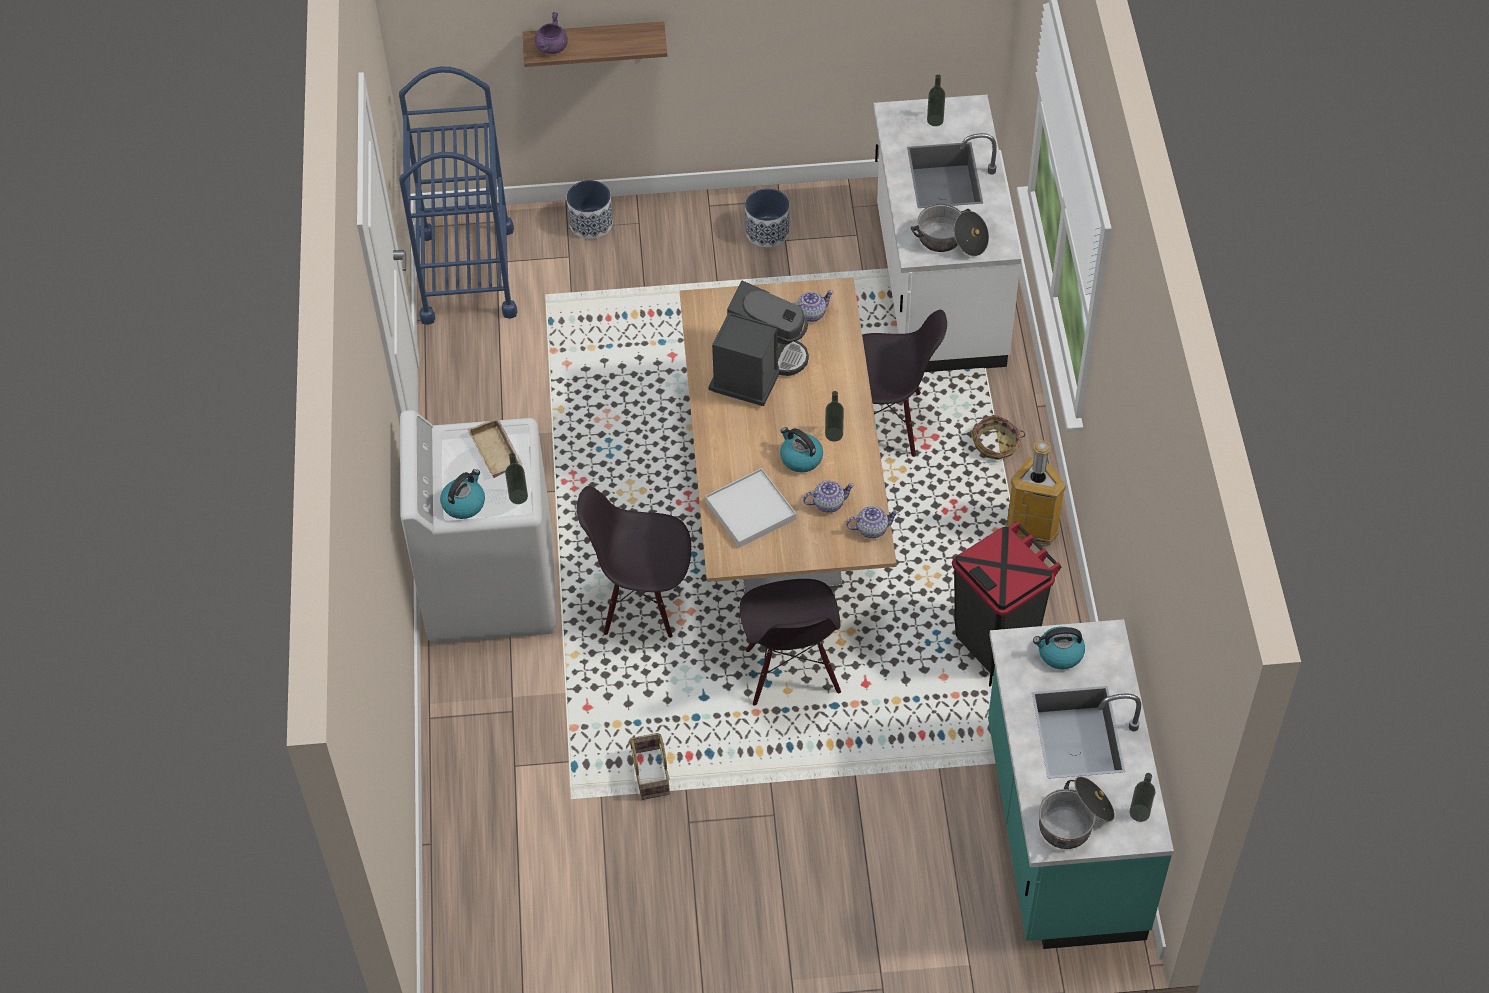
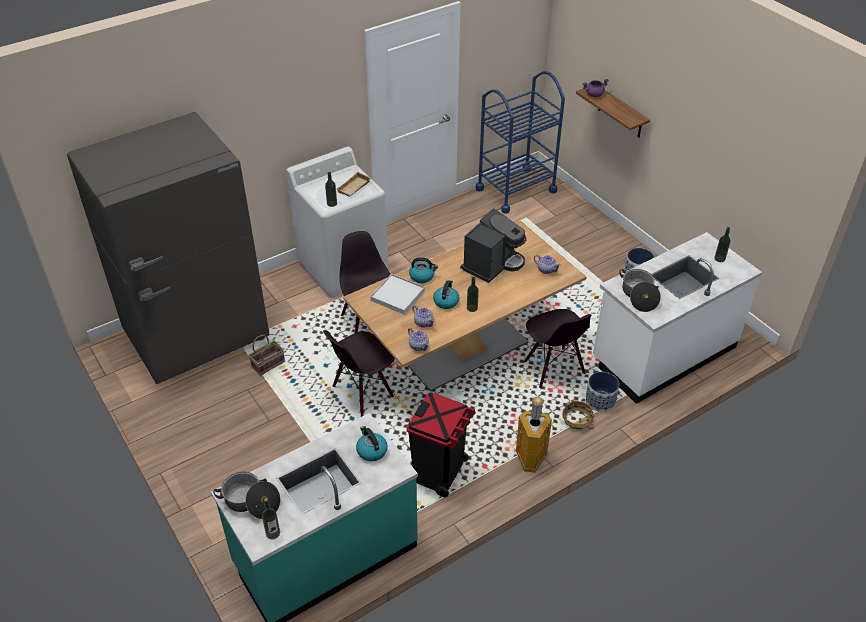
camera: 60 degrees right, 10 degrees down
kettle [440,469,485,519] -> kettle moved to [409,257,438,283]
planter [566,180,613,239] -> planter moved to [585,372,619,412]
coffee machine [708,280,809,406] -> coffee machine turned 45 degrees counterclockwise [460,208,526,283]
none -> grey fridge [67,112,270,384]

